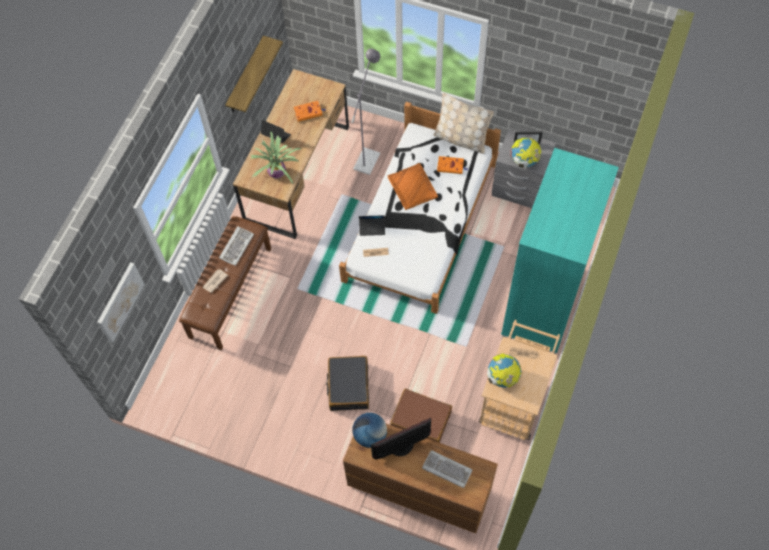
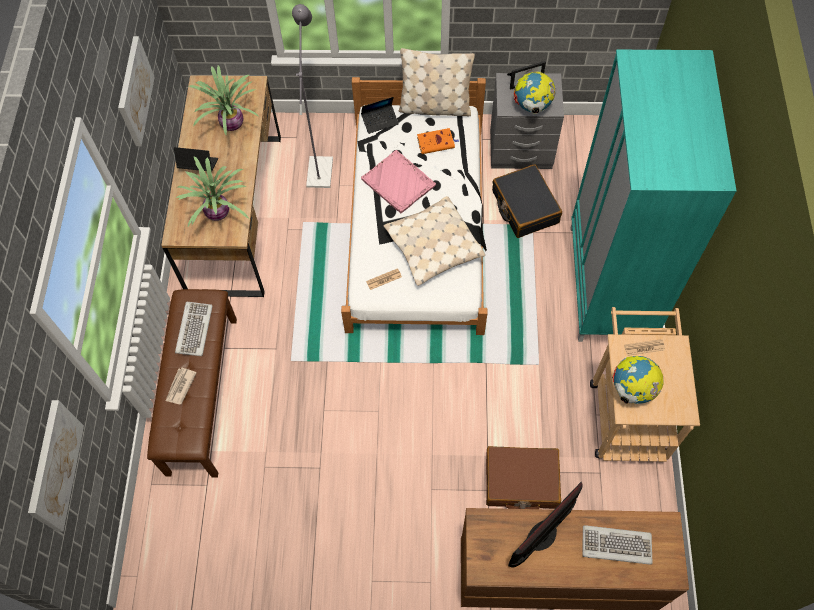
camera: 20 degrees left, 0 degrees up
shelf [225,36,283,113] -> picture [118,36,155,146]
orange book [294,101,325,122] -> potted plant [189,65,259,135]
black suitcase [326,356,369,411] -> black suitcase moved to [492,164,562,238]
globe [352,413,387,448] -> none
laptop [359,215,385,236] -> laptop moved to [361,97,399,134]
orange tray [388,163,438,210] -> pink tray [361,150,436,213]
none -> beige pillow [384,196,485,286]

